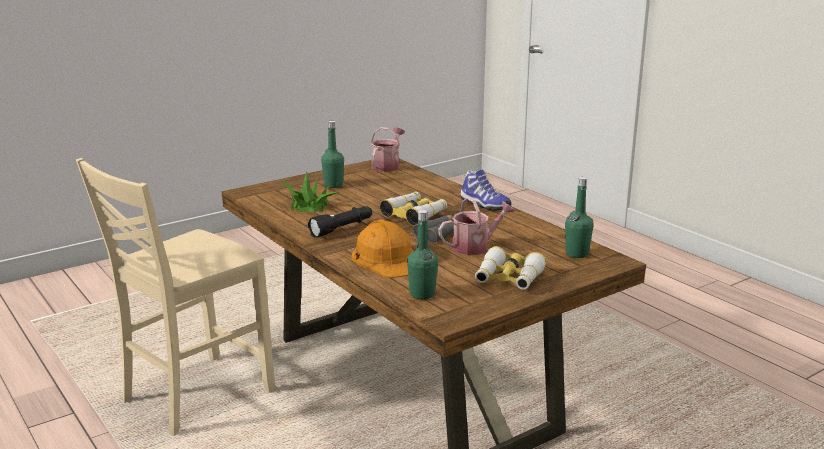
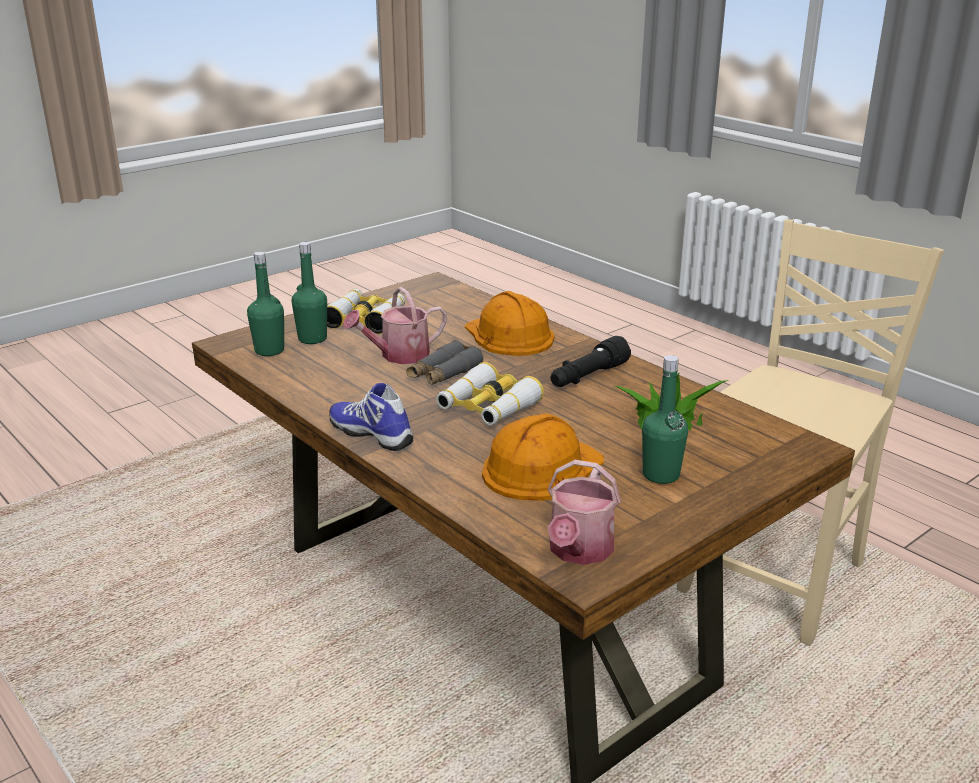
camera: 175 degrees right, 5 degrees up
green bottle [407,210,438,299] -> green bottle moved to [292,242,327,344]
none -> orange hard hat [482,413,604,501]

